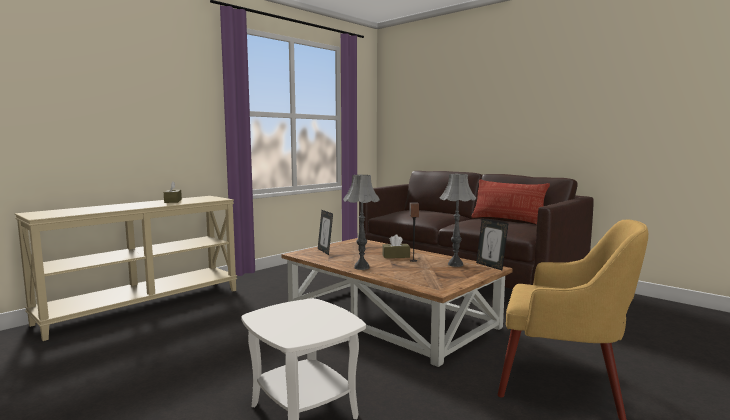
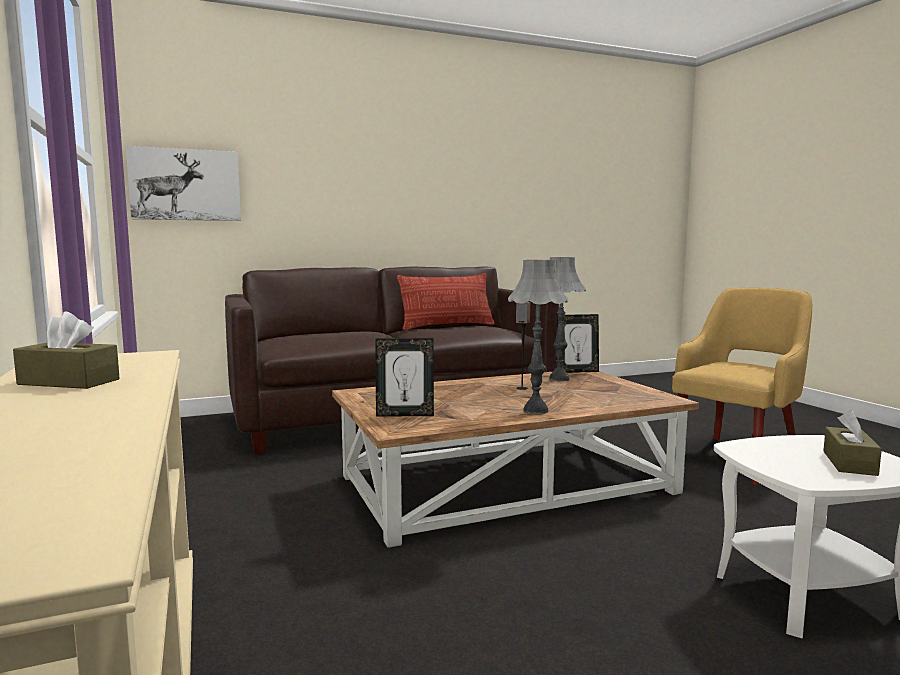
camera: 65 degrees left, 0 degrees up
brown tissue box [382,234,410,258] -> brown tissue box moved to [823,410,882,476]
none -> picture [126,146,241,221]

